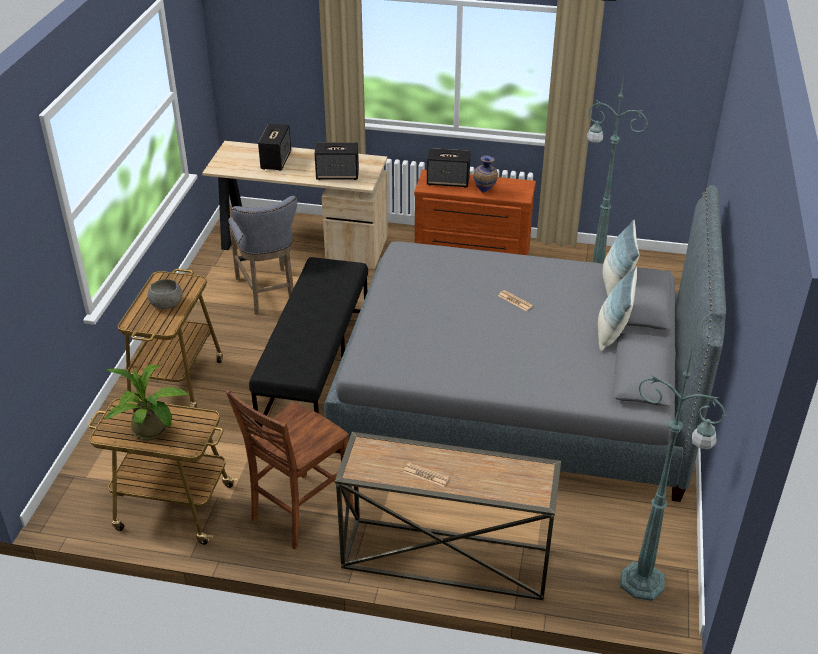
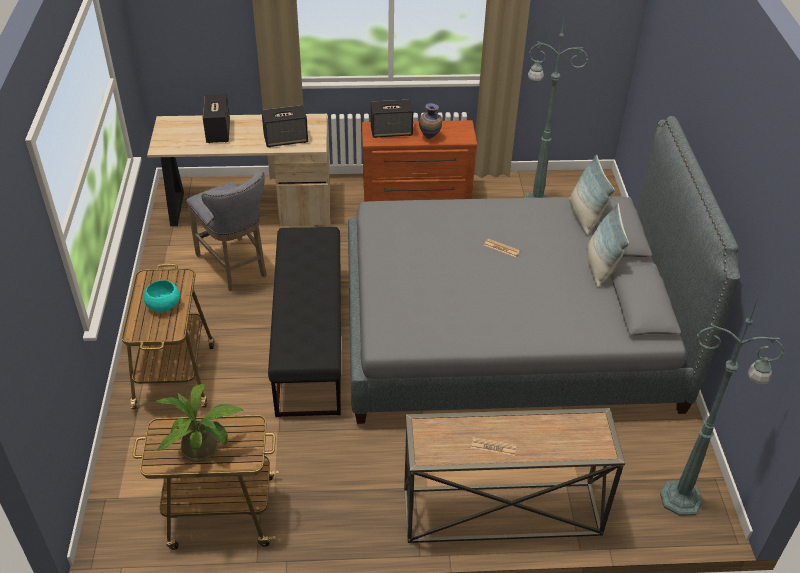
camera: 15 degrees left, 5 degrees up
grey bowl [148,279,182,309] -> turquoise bowl [144,280,180,312]
brown chair [225,389,353,549] -> none

